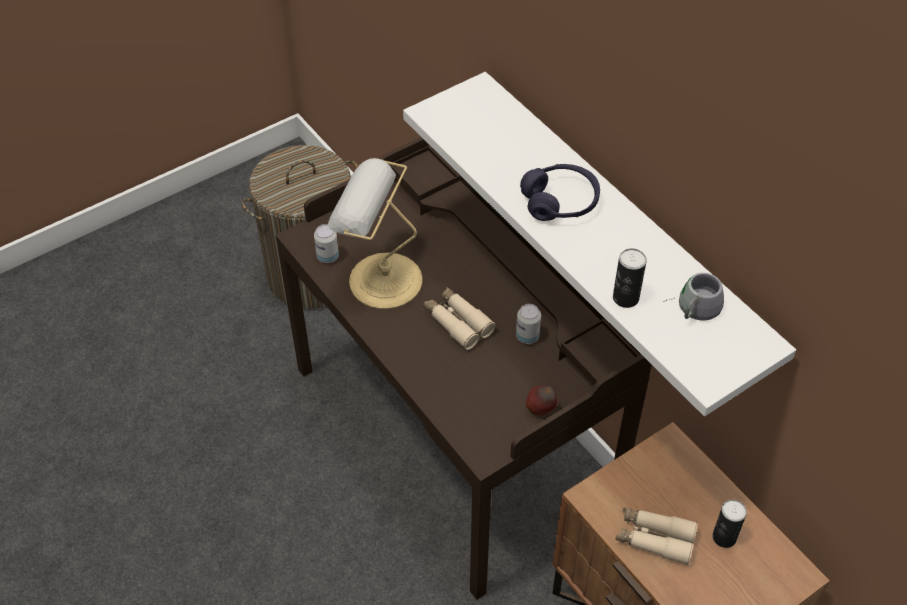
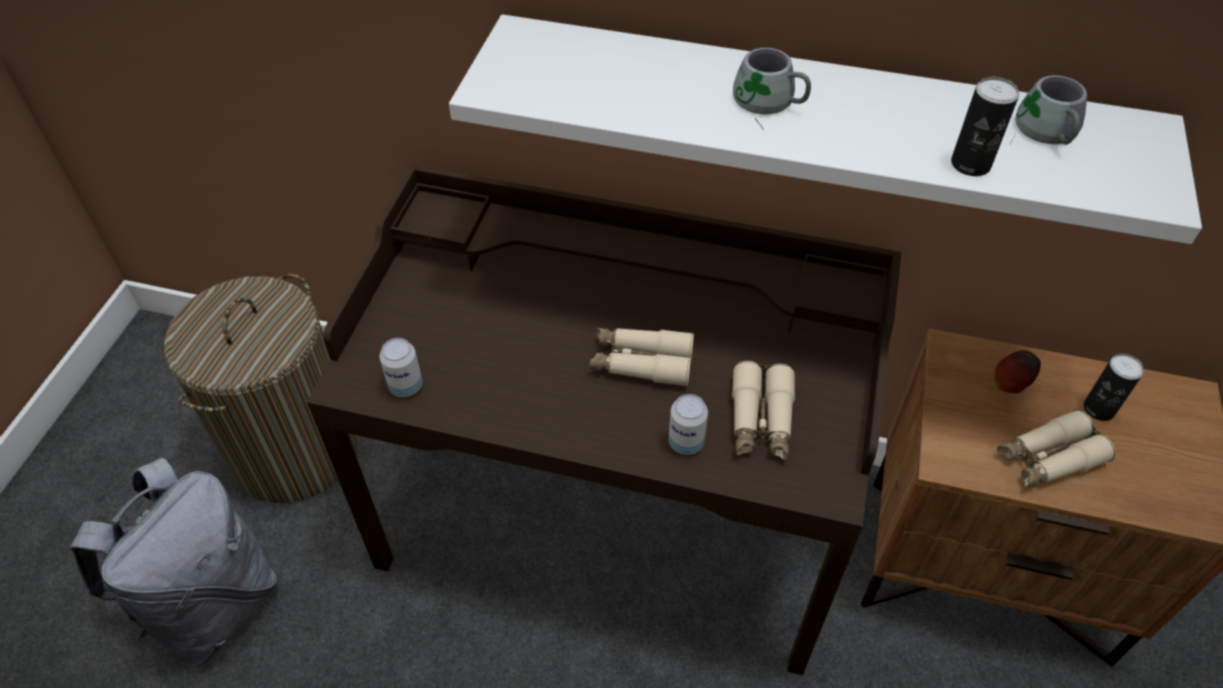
camera: 40 degrees left, 0 degrees up
table lamp [328,158,422,309] -> none
can [516,304,541,344] -> can moved to [668,394,708,455]
purple headphones [520,164,600,221] -> grey mug [733,48,811,130]
apple [526,385,558,415] -> apple moved to [995,350,1041,394]
none -> grey backpack [70,458,277,665]
none -> beige binoculars [732,361,796,460]

